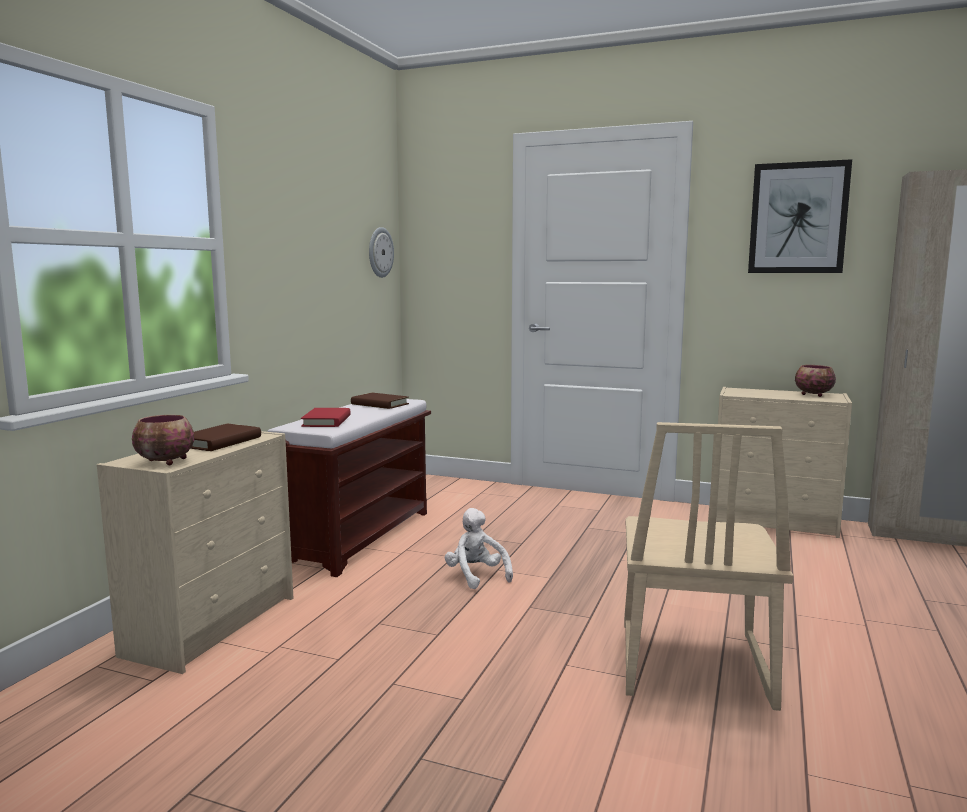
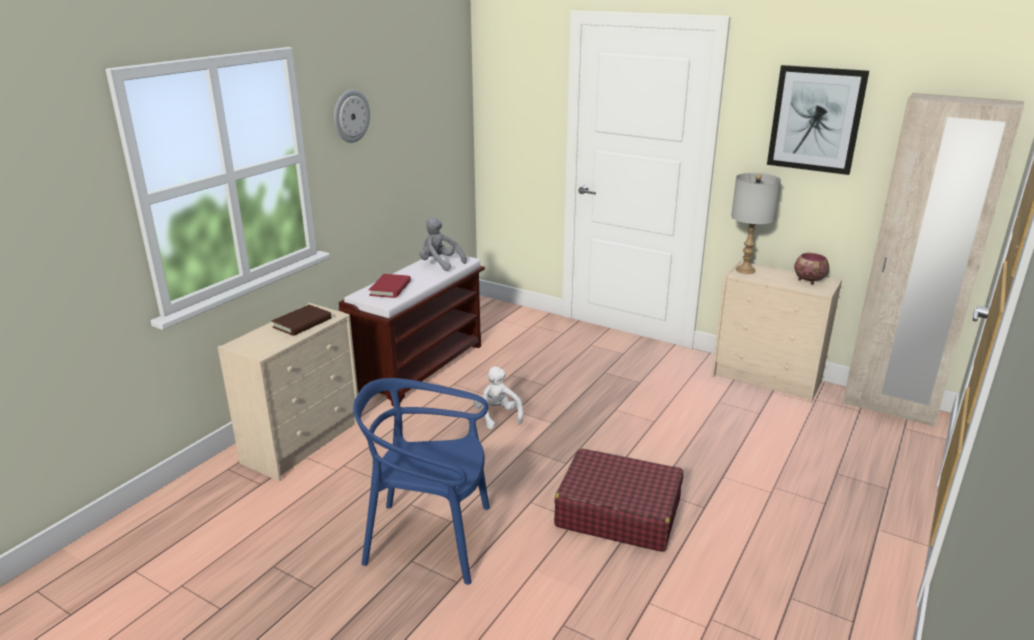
camera: 10 degrees right, 15 degrees up
bowl [132,415,194,465] -> none
brown book [351,393,409,409] -> grey plush toy [420,218,467,271]
wall clock [369,227,394,278] -> wall clock moved to [334,89,370,143]
beige chair [624,422,794,711] -> red suitcase [554,448,683,552]
none -> blue chair [353,378,490,585]
none -> grey table lamp [731,173,781,274]

